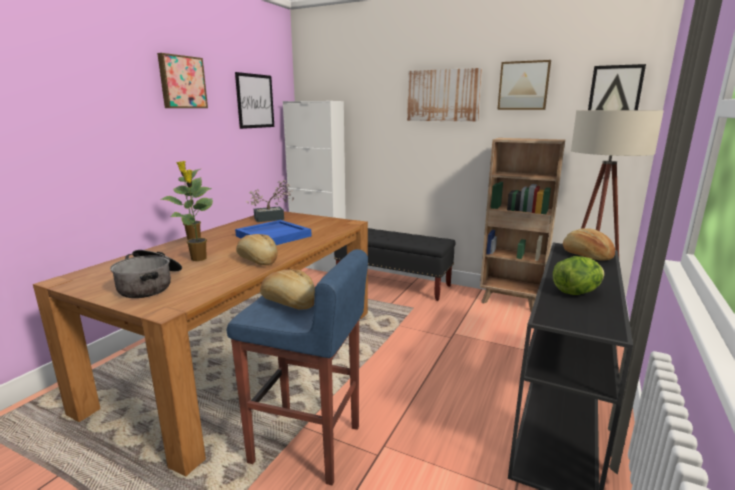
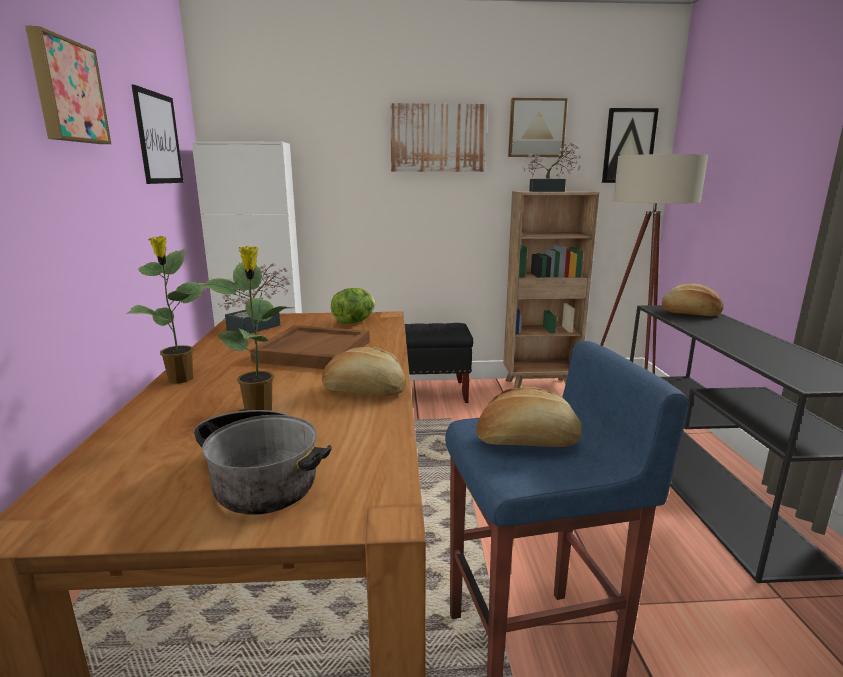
camera: 30 degrees left, 0 degrees up
blue tray [235,220,312,245] -> brown tray [250,325,370,369]
lettuce [553,256,604,295] -> lettuce moved to [331,288,375,324]
none -> potted plant [522,143,581,192]

